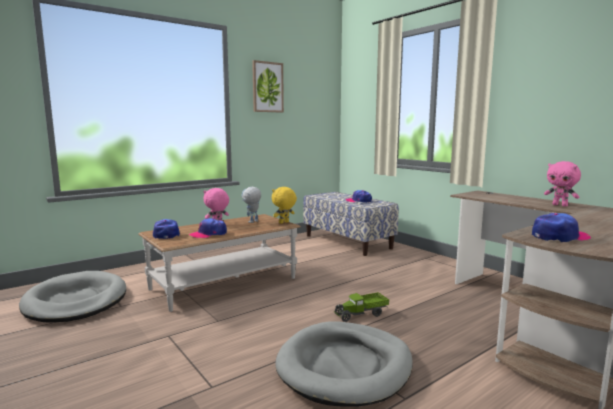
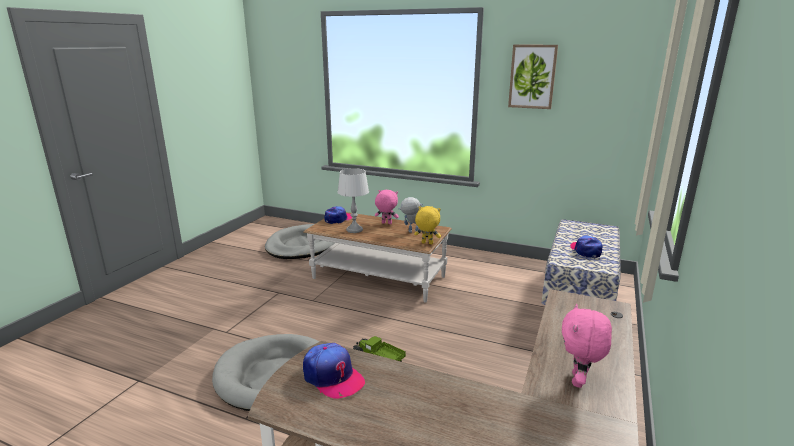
camera: 60 degrees right, 10 degrees up
cap [189,218,227,238] -> grey table lamp [337,168,369,233]

